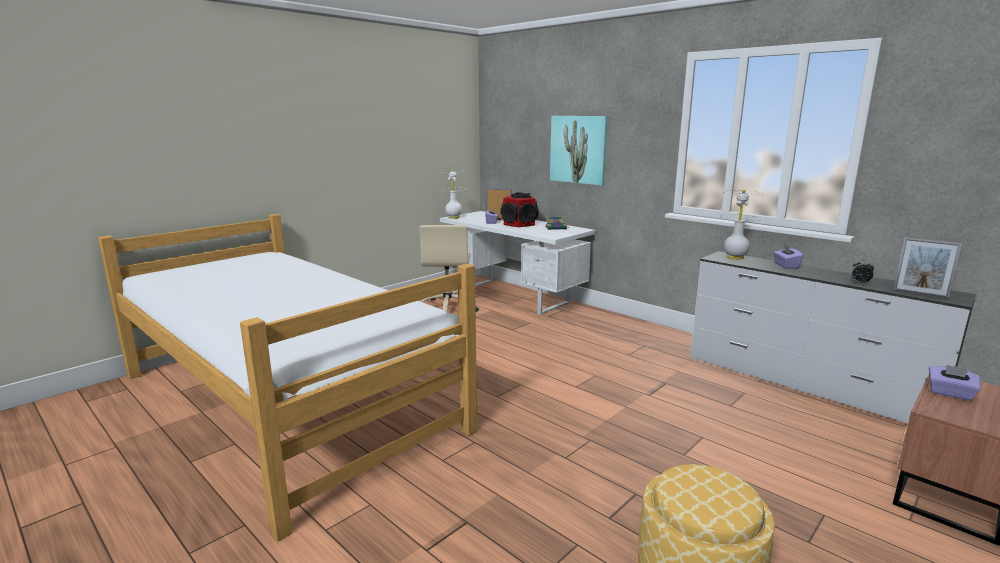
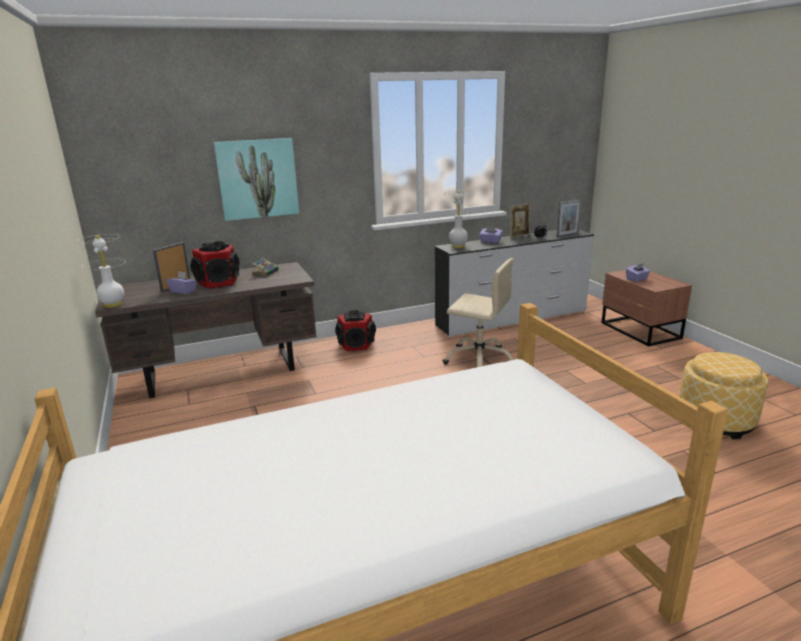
camera: 65 degrees left, 5 degrees up
beige office chair [420,225,479,312] -> beige office chair moved to [443,258,514,367]
white desk [440,211,595,315] -> brown desk [95,262,317,398]
none -> speaker [335,310,376,351]
none -> picture frame [510,204,530,238]

